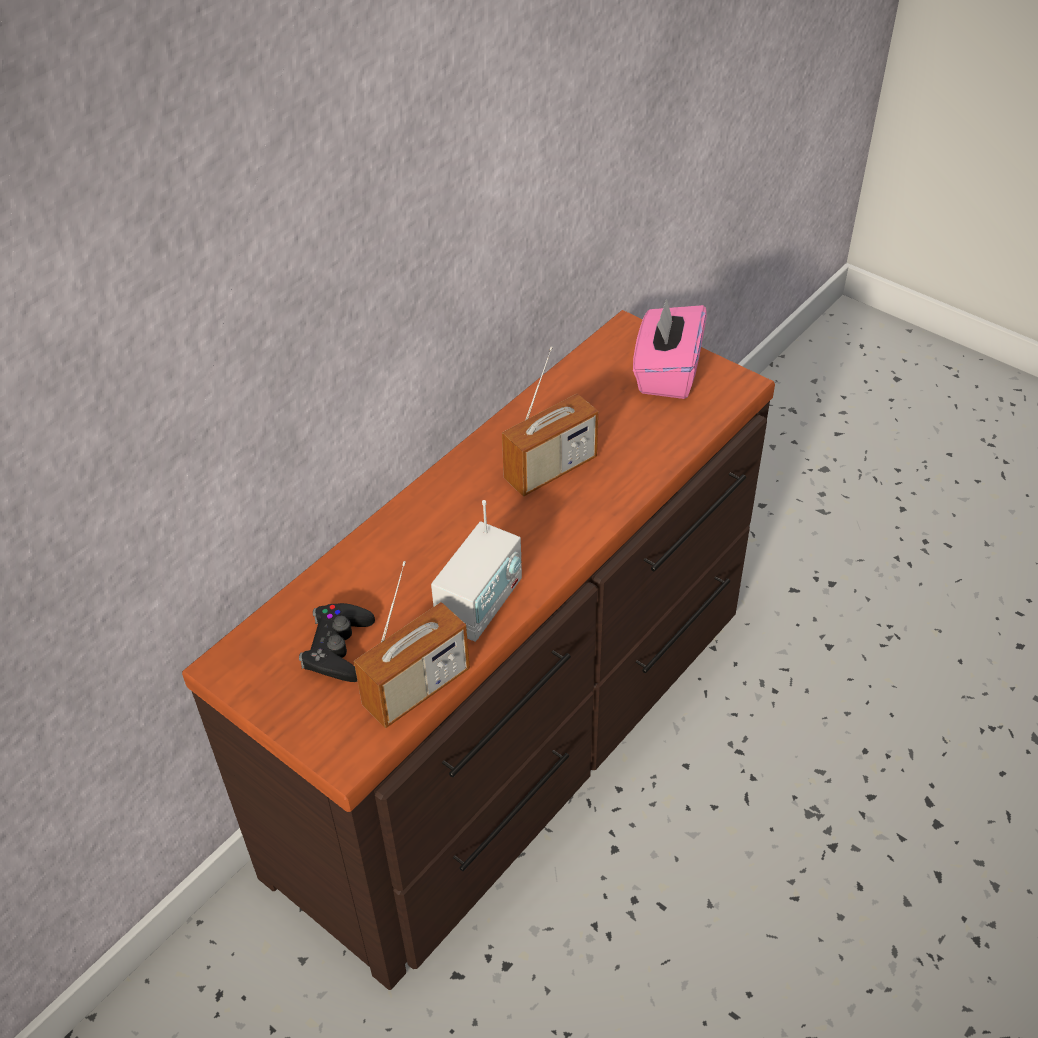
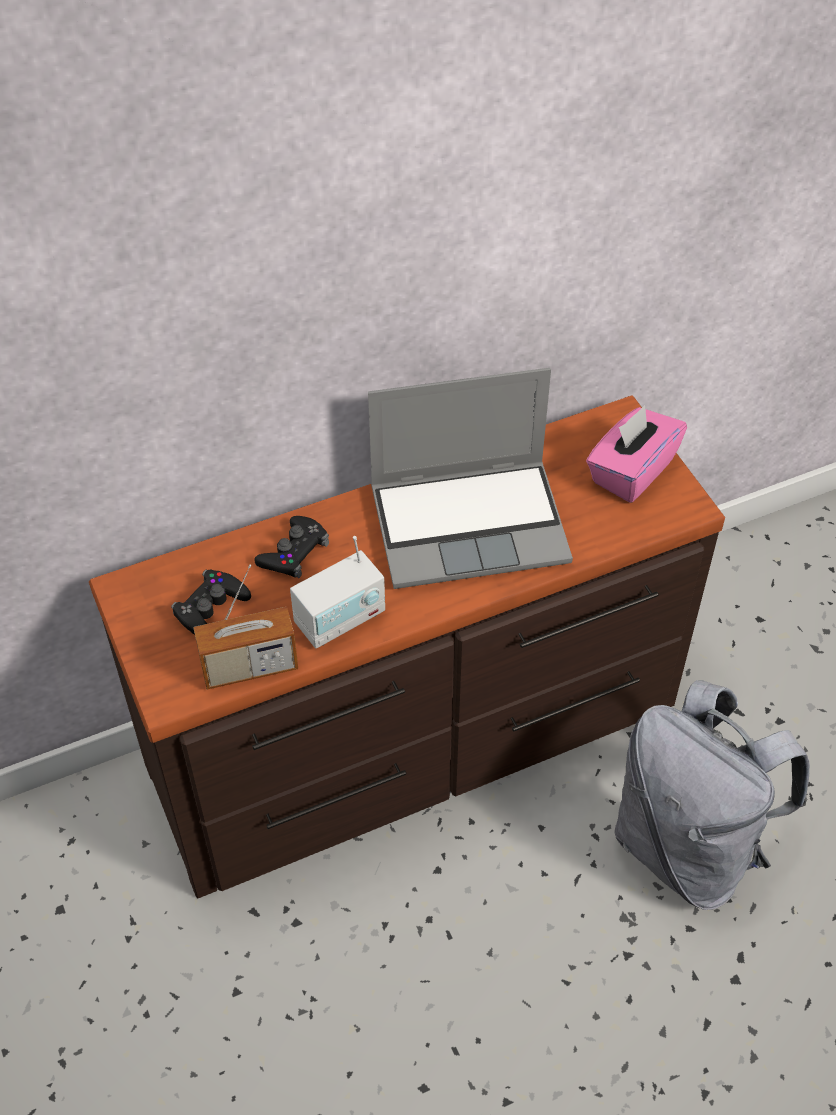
camera: 25 degrees right, 5 degrees up
radio [502,346,598,496] -> laptop [368,368,573,589]
none -> black game controller [255,516,329,578]
none -> grey backpack [614,680,810,910]

